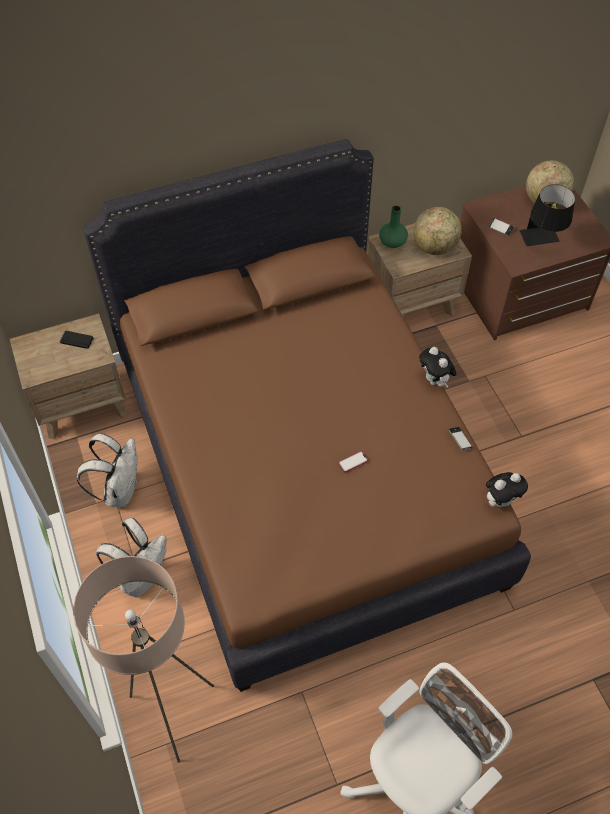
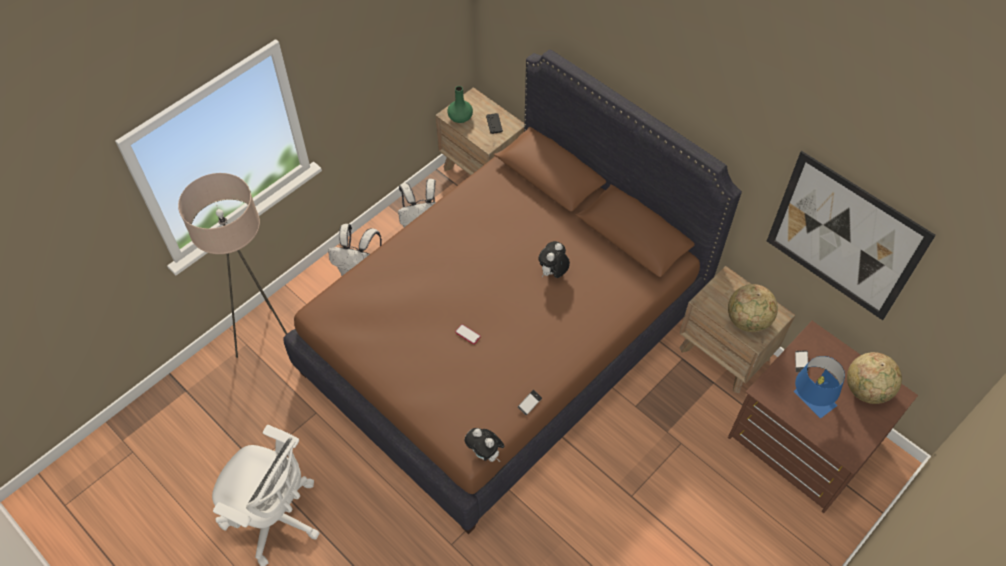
camera: 65 degrees right, 0 degrees up
green vase [379,205,408,248] -> green vase moved to [447,86,473,123]
plush toy [419,347,457,388] -> plush toy moved to [538,241,570,278]
black table lamp [520,184,575,246] -> blue table lamp [794,356,845,418]
none -> picture [767,151,936,320]

